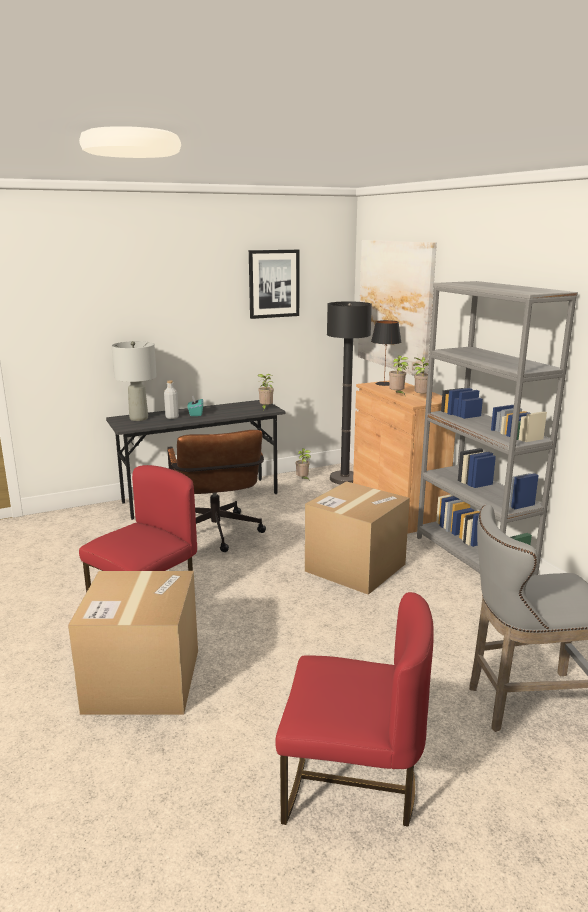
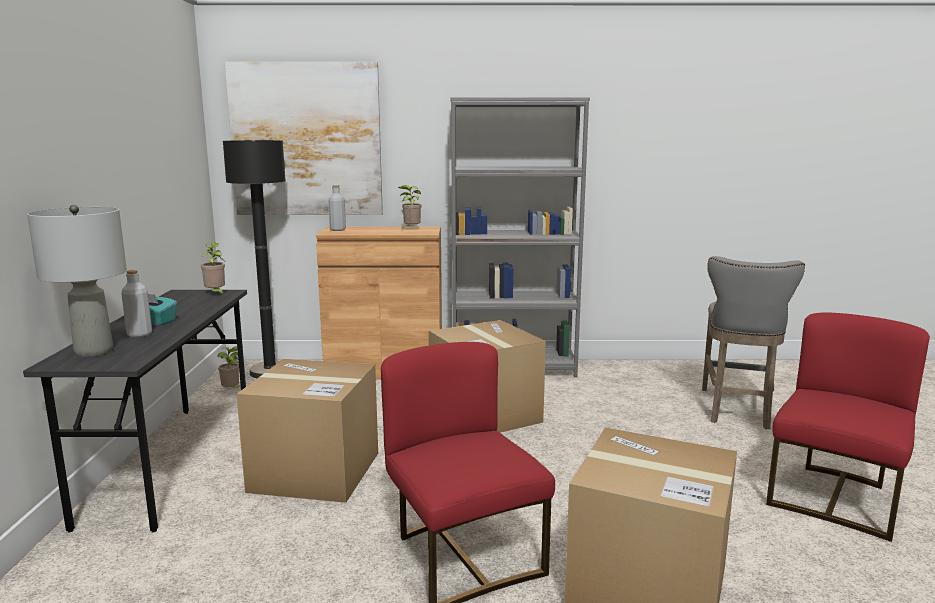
camera: 65 degrees left, 5 degrees down
brown office chair [167,430,266,552] -> cardboard box [236,359,378,503]
picture [249,250,300,319] -> none
black table lamp [371,320,401,386] -> grey bottle [328,185,346,231]
potted plant [389,356,408,395] -> none

